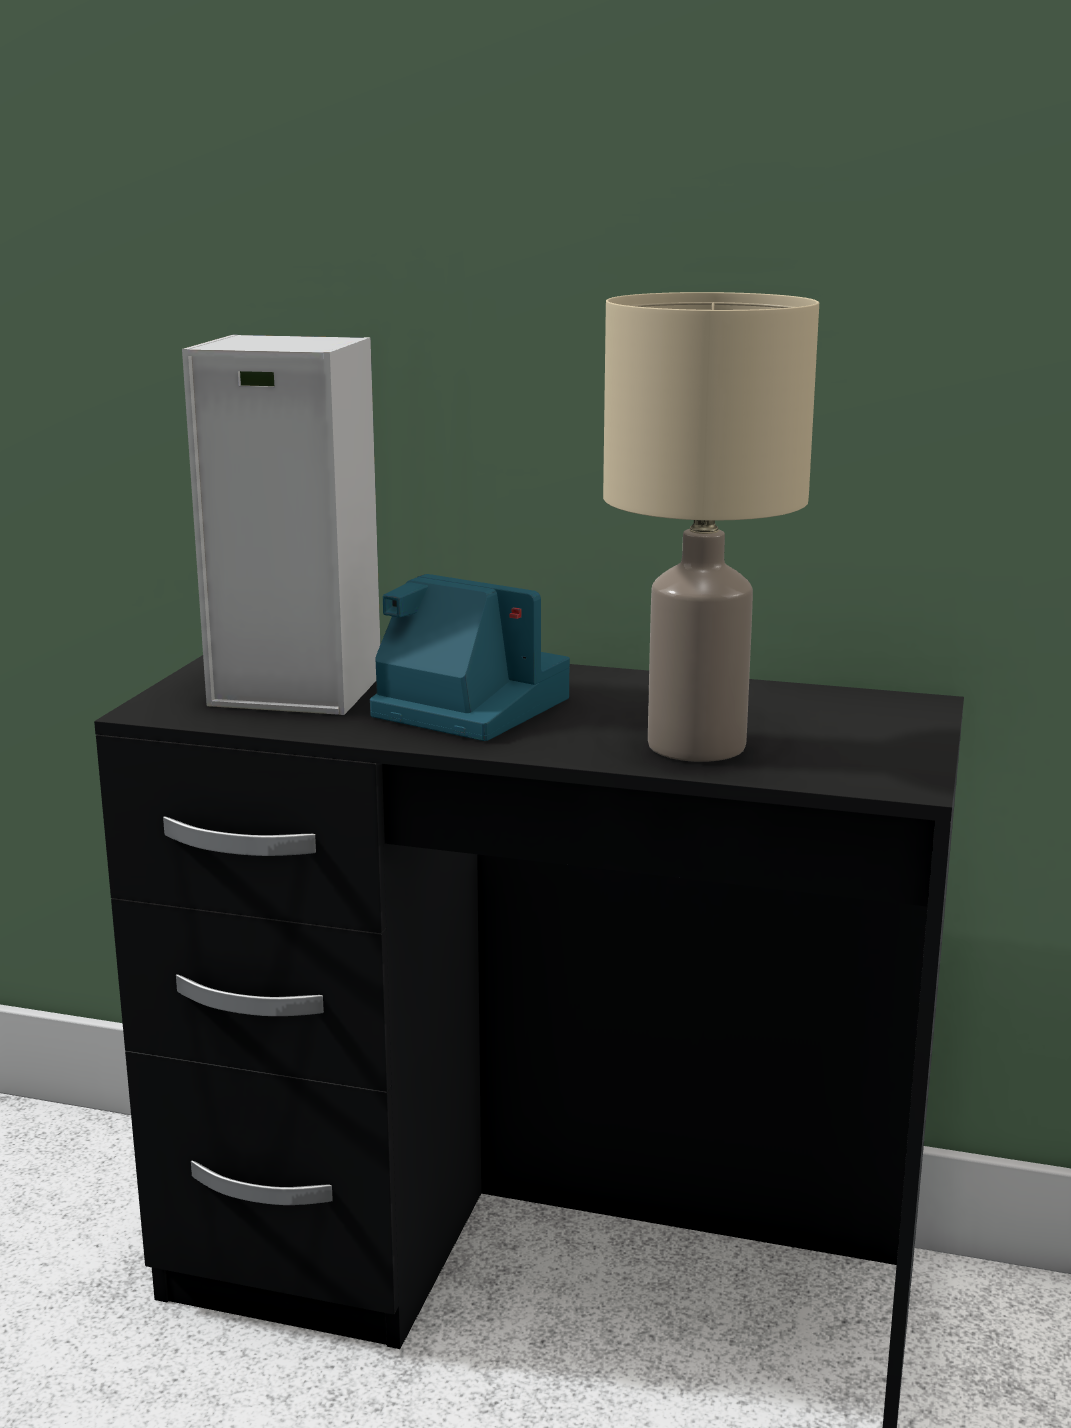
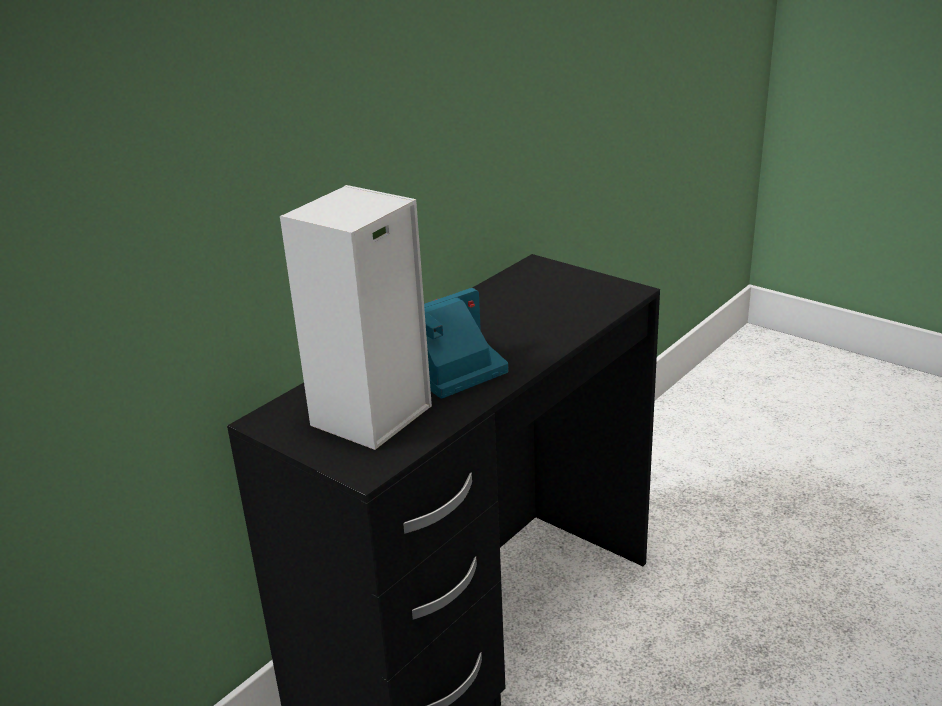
camera: 65 degrees left, 10 degrees up
beige table lamp [603,292,819,762] -> none

